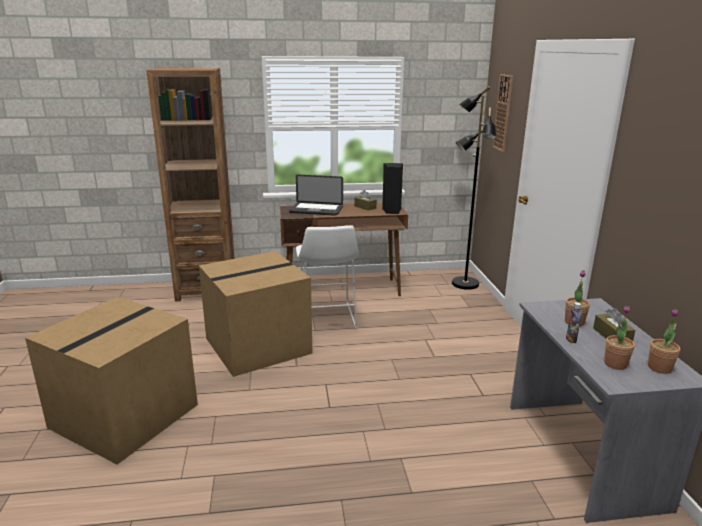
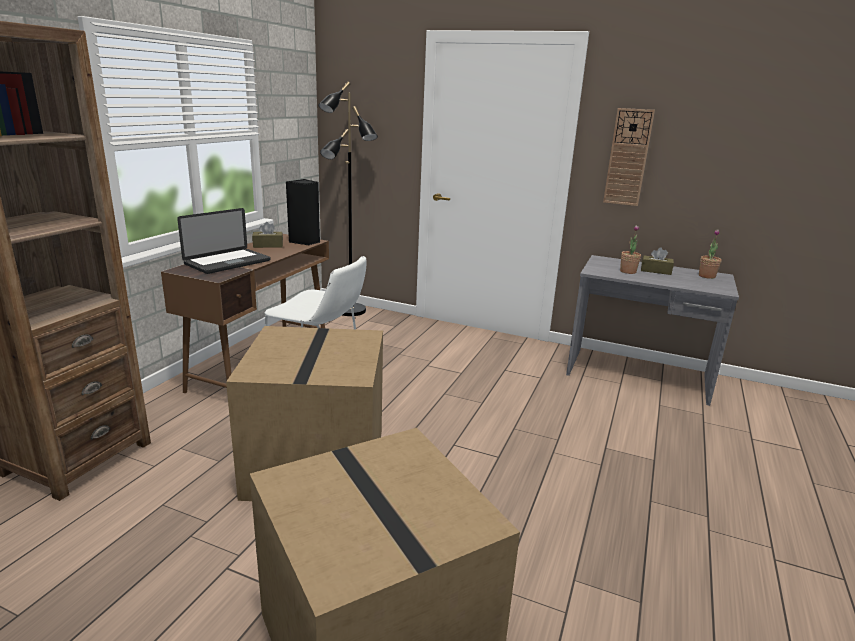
camera: 60 degrees left, 0 degrees up
wall clock [493,74,513,152] -> wall clock moved to [603,108,655,206]
bottle [566,302,582,343] -> none
potted plant [604,306,635,370] -> none

